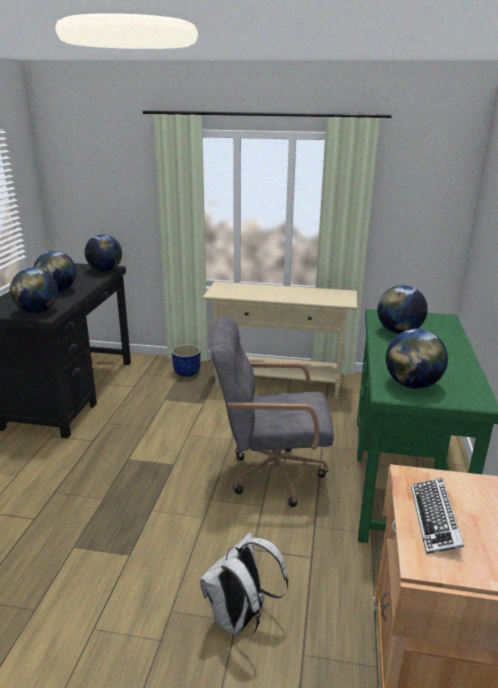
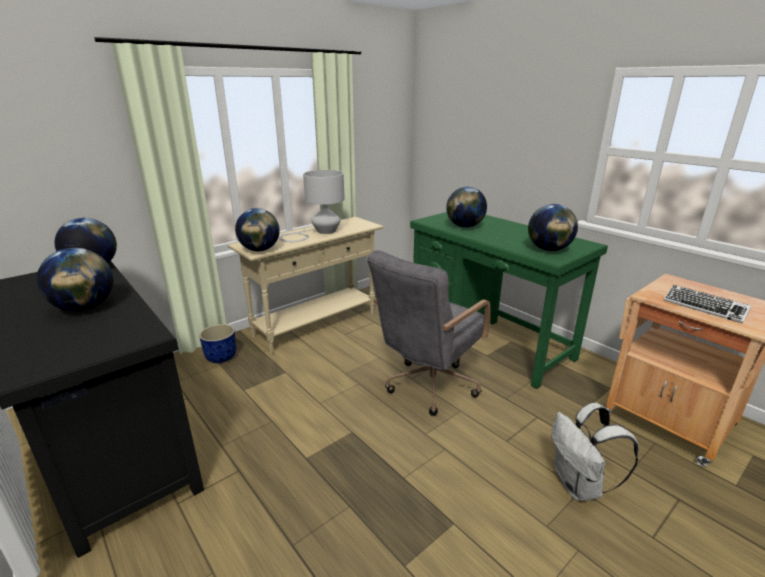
camera: 50 degrees left, 0 degrees up
globe [10,268,58,313] -> globe moved to [235,208,280,251]
none -> grey table lamp [278,170,344,242]

